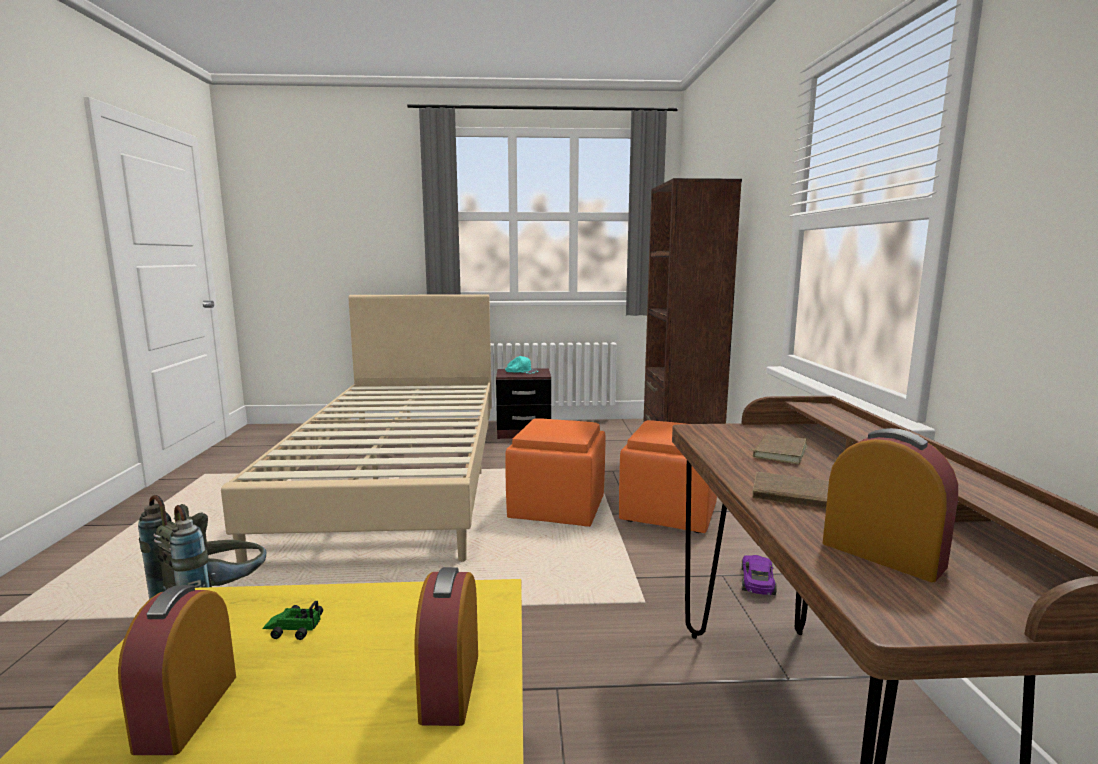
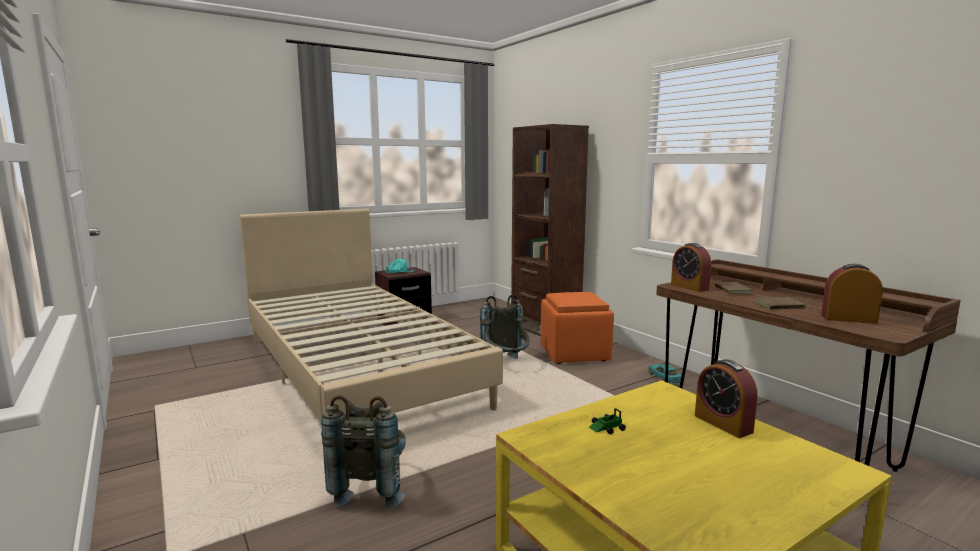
camera: 30 degrees left, 0 degrees up
alarm clock [118,585,236,755] -> alarm clock moved to [671,243,711,292]
orange ottoman [505,418,605,527] -> grey backpack [480,294,529,359]
purple toy car [741,555,777,595] -> turquoise toy car [648,364,681,383]

